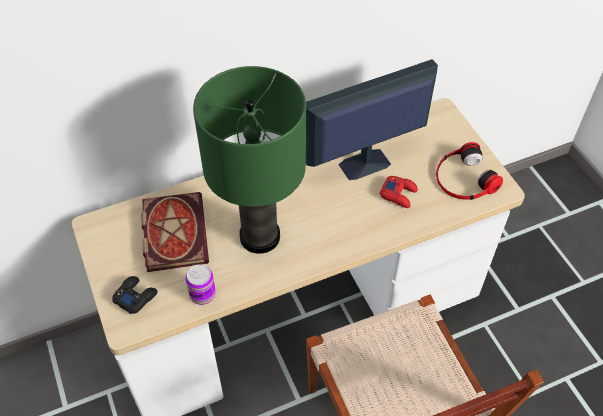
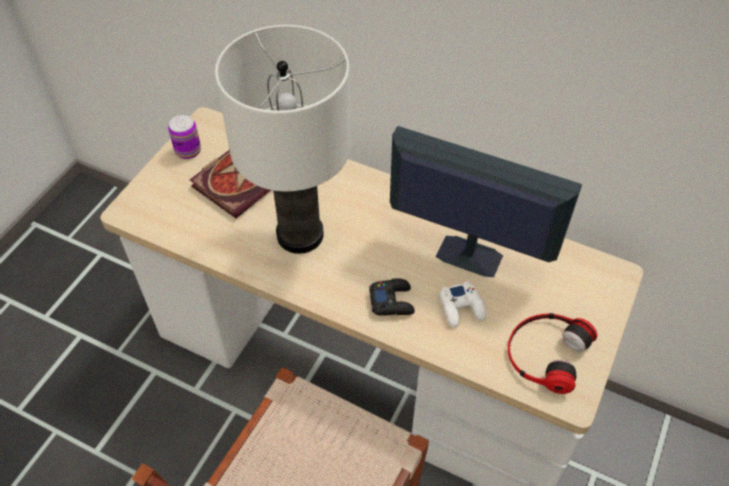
camera: 50 degrees right, 0 degrees up
black game controller [112,276,158,314] -> black game controller moved to [369,278,415,316]
can [185,264,216,305] -> can moved to [168,115,201,159]
green table lamp [193,66,306,254] -> white table lamp [215,25,351,254]
red game controller [380,176,418,208] -> white game controller [440,282,486,328]

